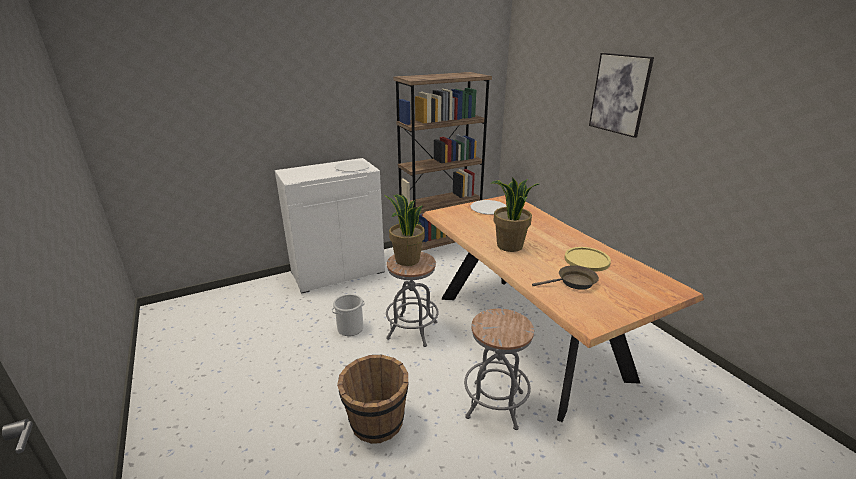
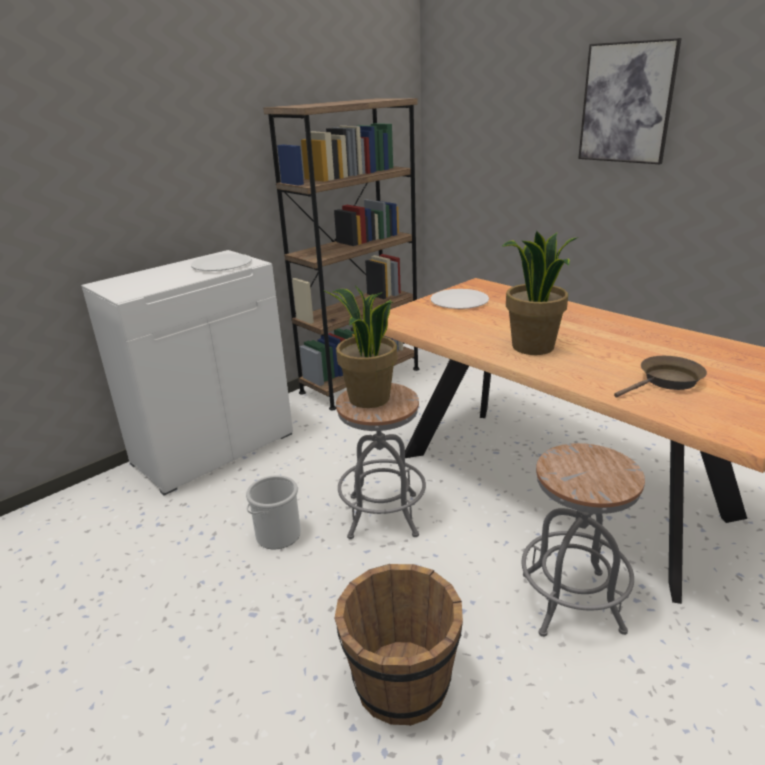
camera: 15 degrees left, 0 degrees up
yellow plate [564,247,611,272] -> none

